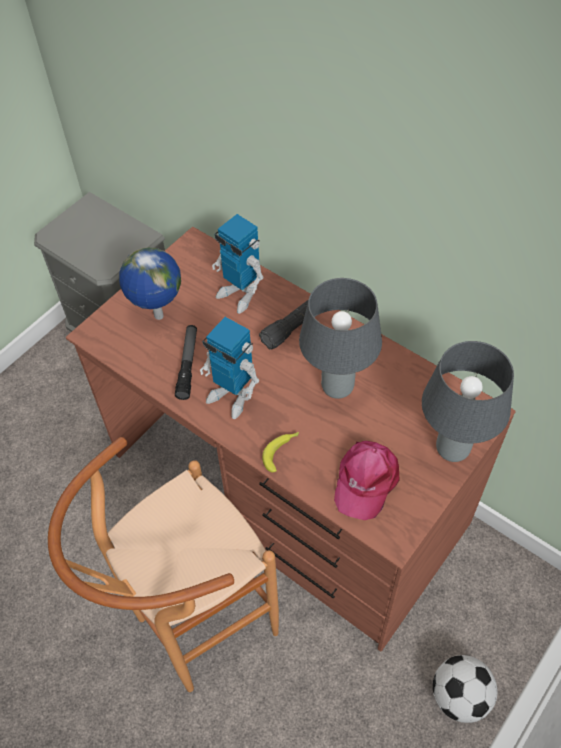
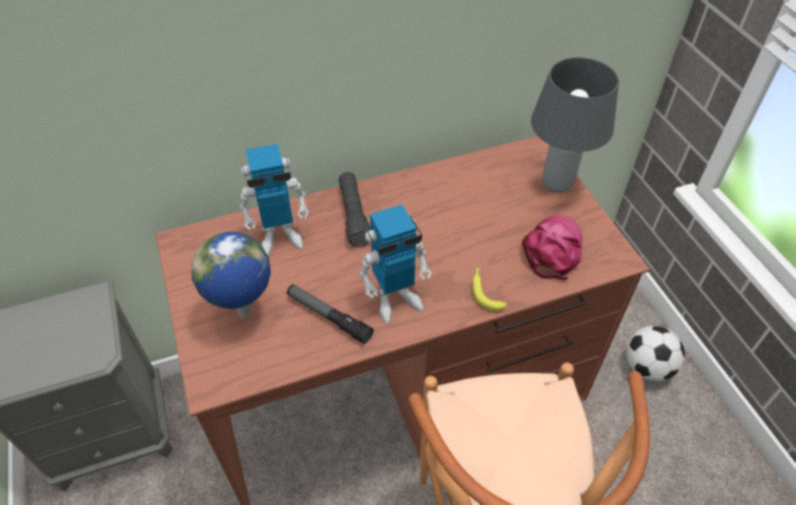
camera: 60 degrees left, 5 degrees down
grey table lamp [299,278,382,399] -> none
pink cap [334,441,400,520] -> pink cap turned 120 degrees counterclockwise [522,215,583,280]

